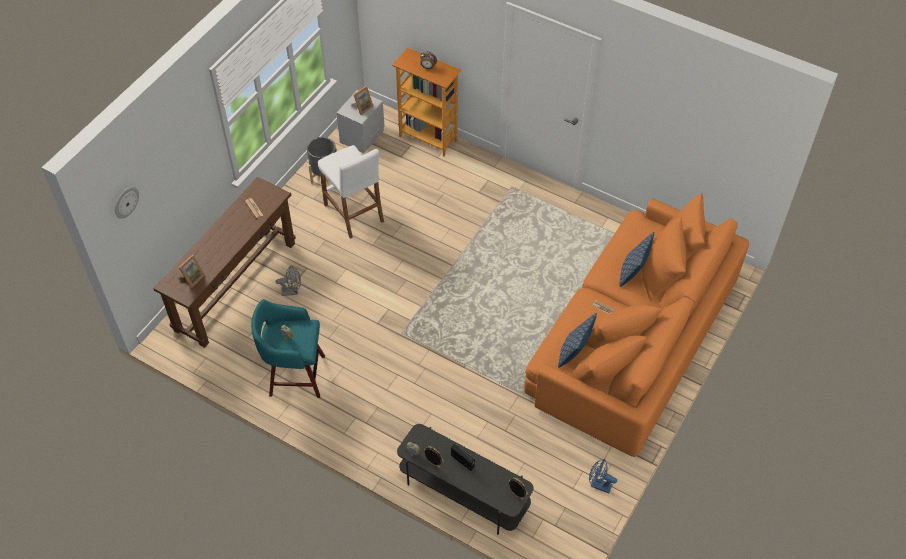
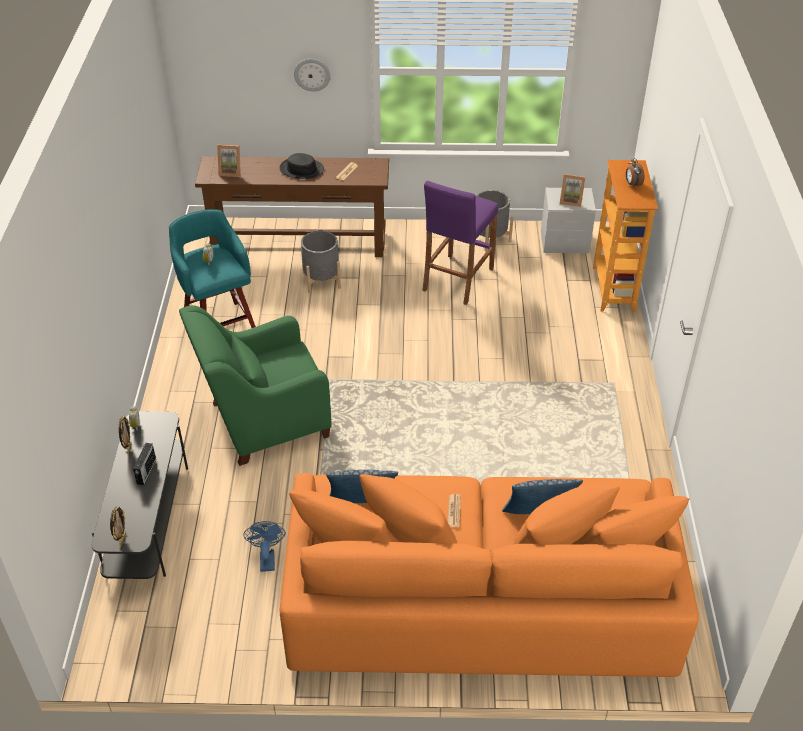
camera: 60 degrees right, 10 degrees down
wall clock [115,187,139,219] -> wall clock moved to [294,59,331,92]
grey fan [275,265,301,296] -> grey planter [301,231,341,293]
white stool [318,145,384,239] -> purple stool [422,181,498,305]
blue fan [589,459,617,494] -> blue fan moved to [243,521,286,572]
none -> green armchair [179,305,332,466]
none -> black hat [279,153,324,179]

